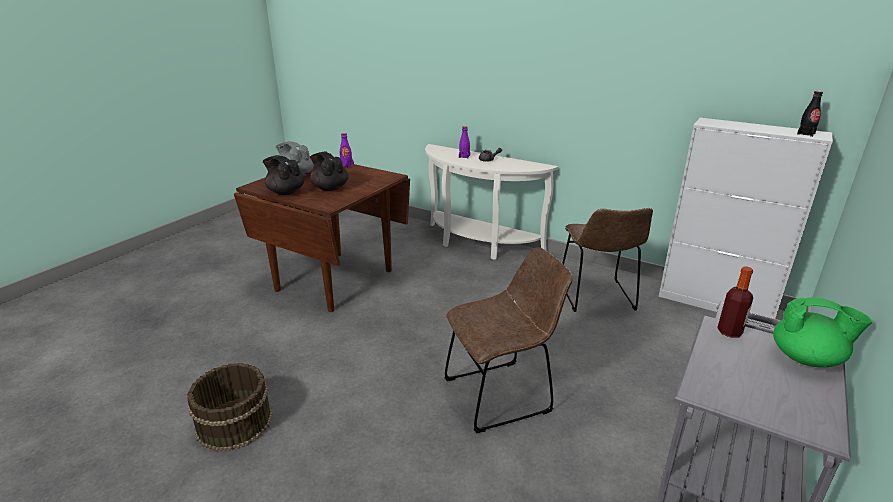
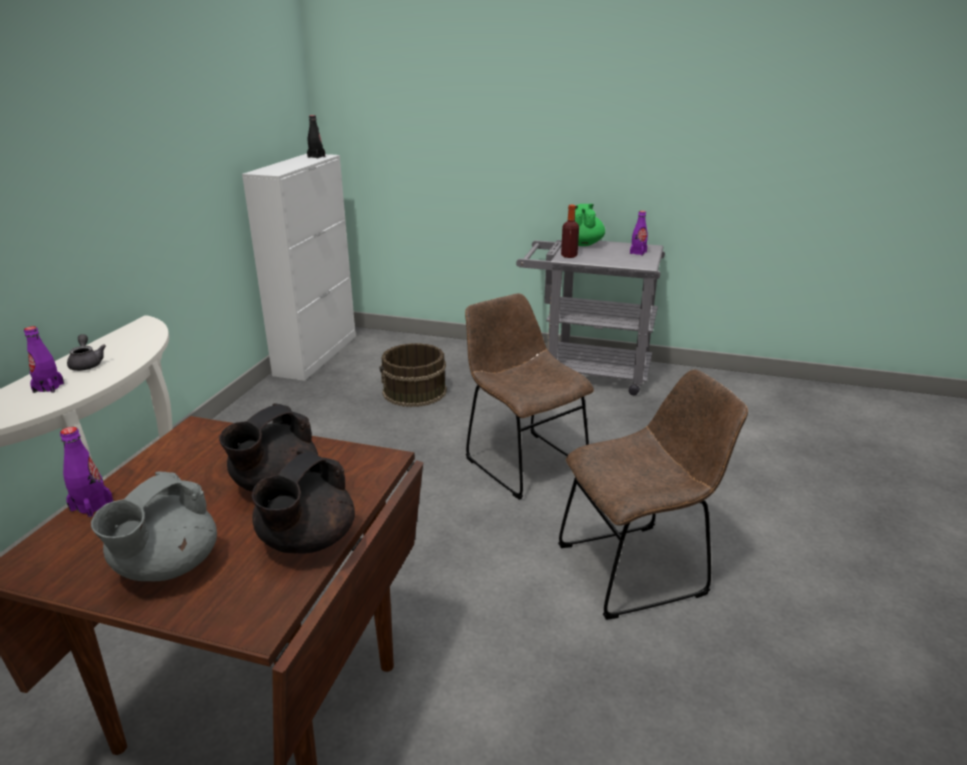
camera: 105 degrees left, 0 degrees up
brown bucket [187,363,273,452] -> brown bucket moved to [379,343,447,407]
brown chair [563,208,653,312] -> brown chair moved to [558,369,748,620]
none -> purple bottle [630,211,648,256]

